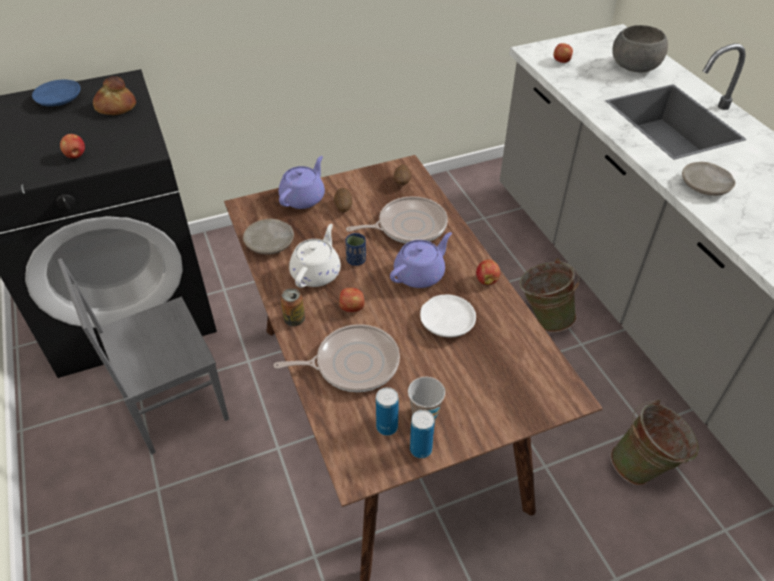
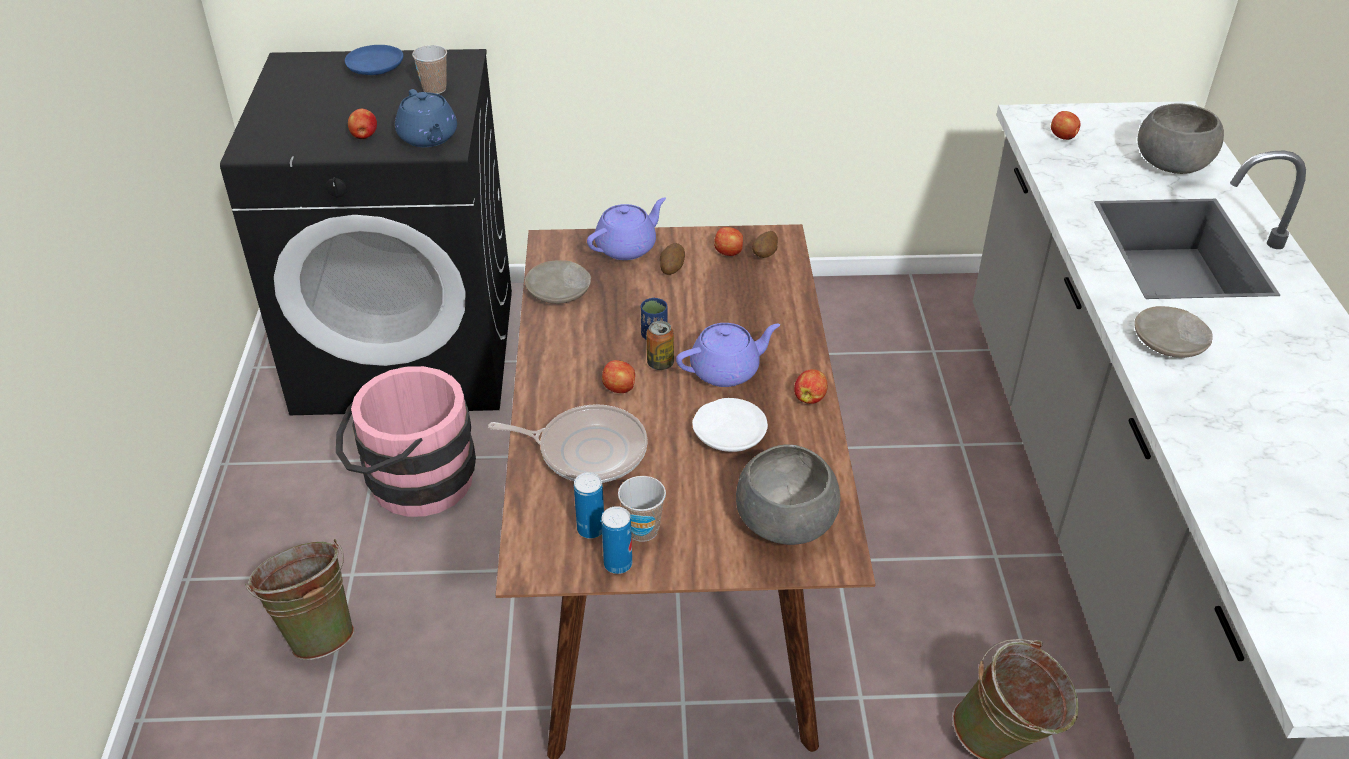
camera: 20 degrees right, 5 degrees down
grey chair [58,258,229,454] -> pink bucket [336,366,476,517]
bread [93,76,136,115] -> cup [412,45,447,94]
can [280,288,305,326] -> can moved to [646,321,674,370]
white teapot [289,224,341,288] -> none
frying pan [346,196,448,244] -> none
green bucket [519,258,579,332] -> green bucket moved to [245,539,354,660]
none -> blue teapot [395,89,457,147]
none -> apple [714,227,743,256]
none -> grey bowl [736,444,840,545]

